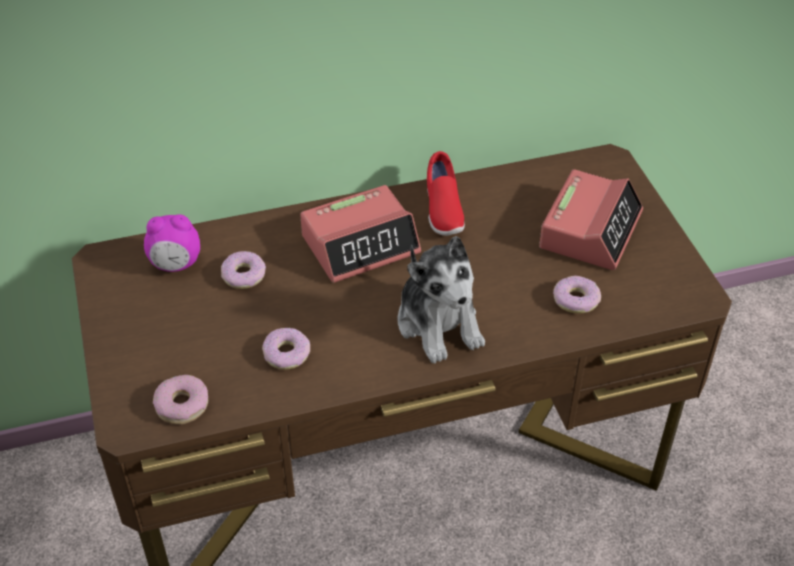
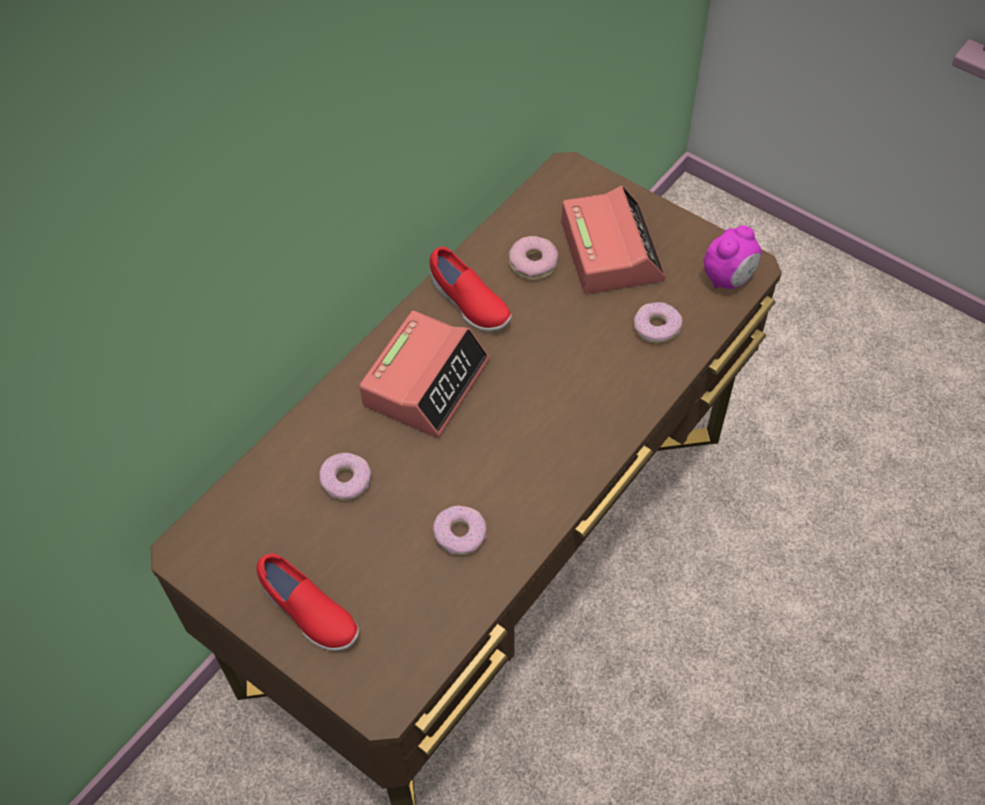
camera: 35 degrees left, 10 degrees up
alarm clock [144,214,200,272] -> alarm clock moved to [704,225,761,289]
donut [153,375,208,424] -> donut moved to [509,236,558,280]
plush toy [397,236,485,364] -> none
none -> red shoe [256,553,359,651]

